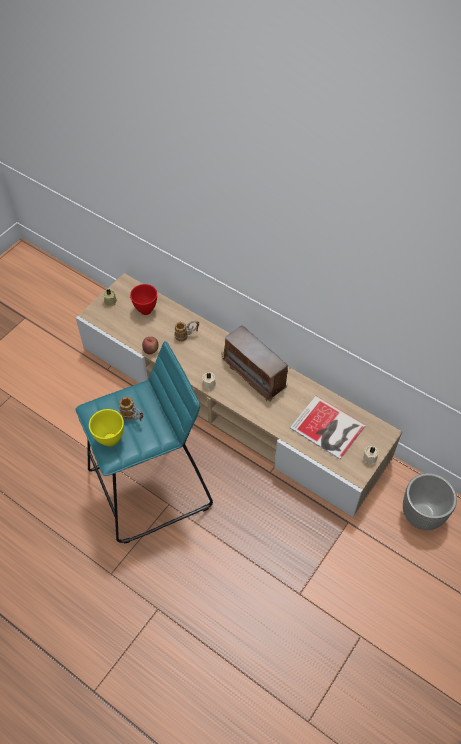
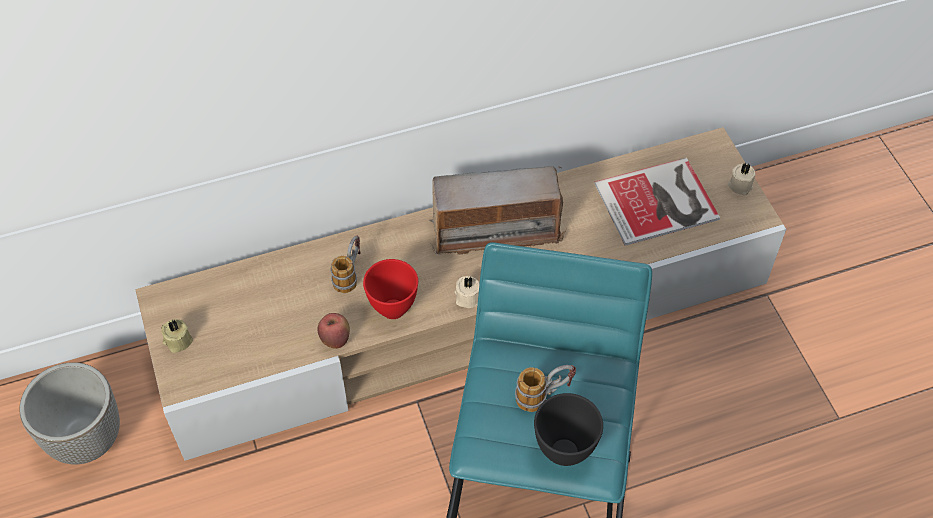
camera: 55 degrees left, 0 degrees up
yellow bowl [89,409,124,447] -> black bowl [534,393,603,466]
red bowl [130,284,157,315] -> red bowl moved to [363,259,418,319]
planter [403,473,457,530] -> planter moved to [19,362,120,464]

